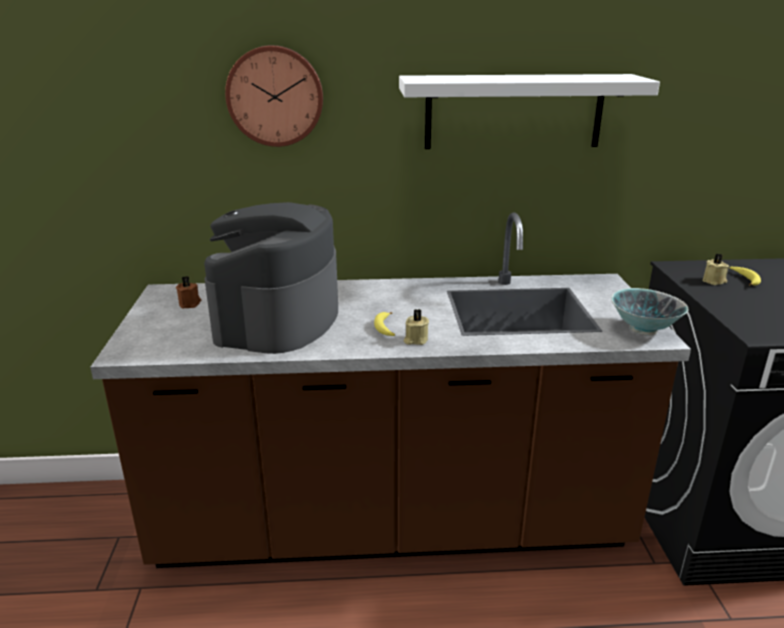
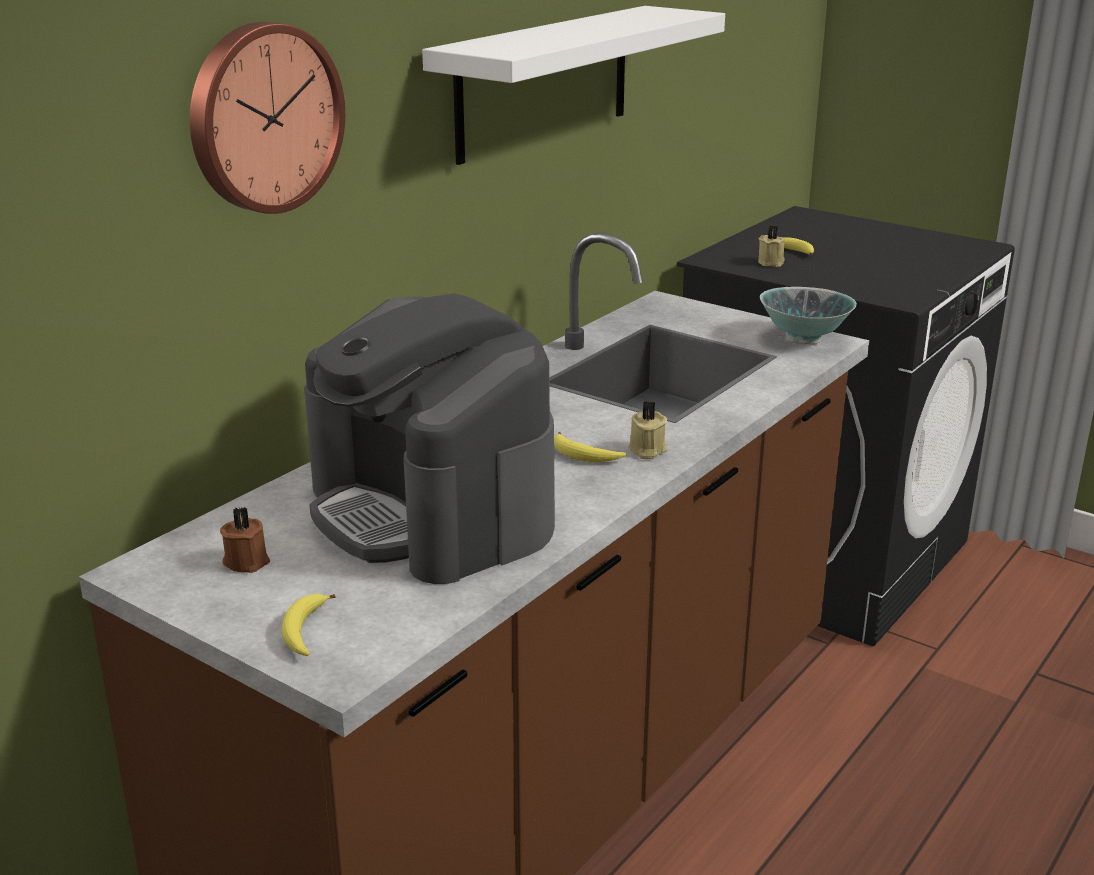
camera: 50 degrees left, 0 degrees up
none -> banana [282,594,335,656]

